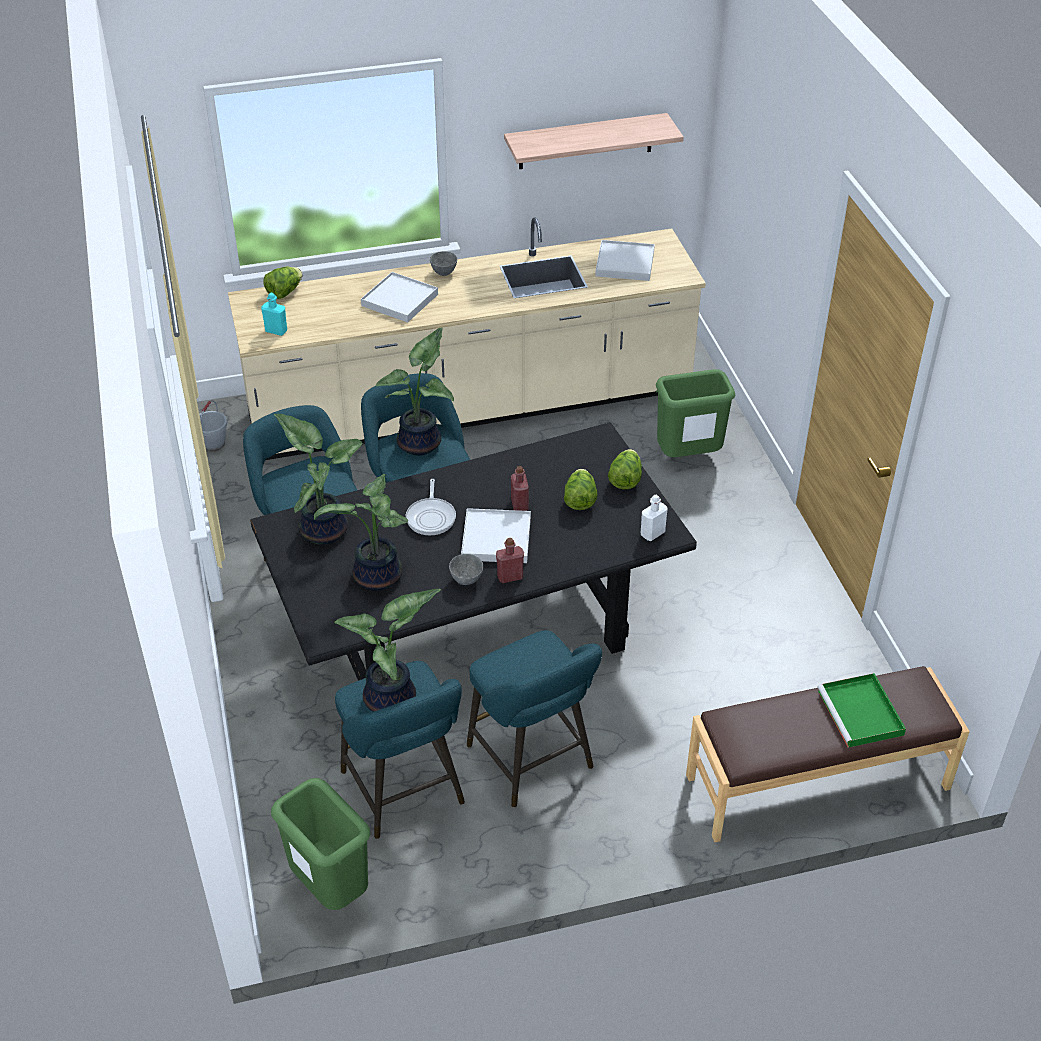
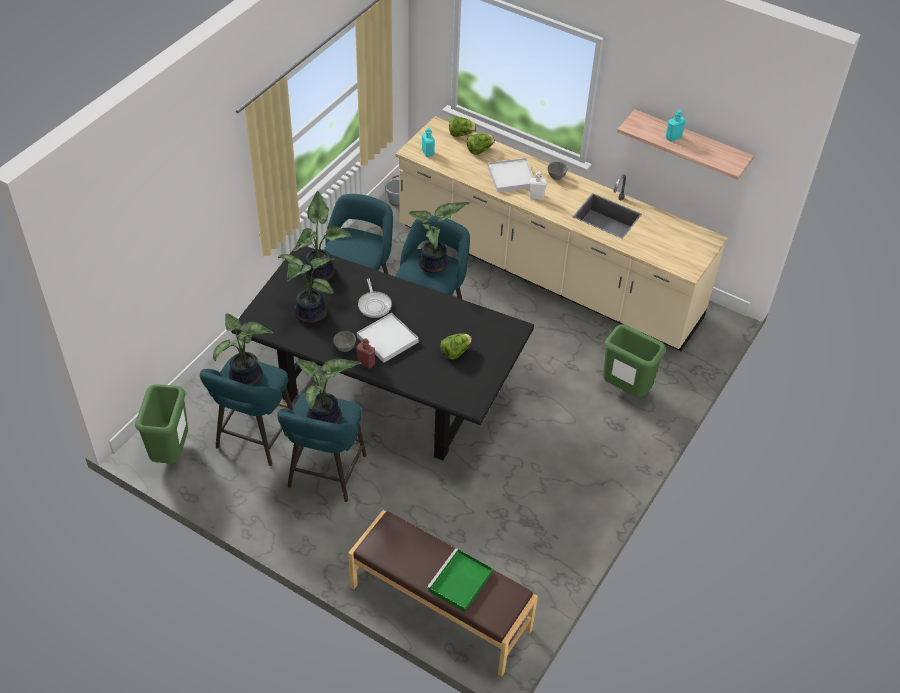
camera: 45 degrees right, 5 degrees up
frying pan [406,479,456,535] -> frying pan turned 60 degrees counterclockwise [358,278,392,318]
red bottle [511,466,529,511] -> none
white tray [595,240,655,281] -> none
lettuce [608,449,642,489] -> lettuce moved to [467,134,495,155]
white bottle [641,495,668,541] -> white bottle moved to [529,172,547,200]
none -> potted plant [296,358,361,424]
none -> turquoise bottle [666,110,686,142]

